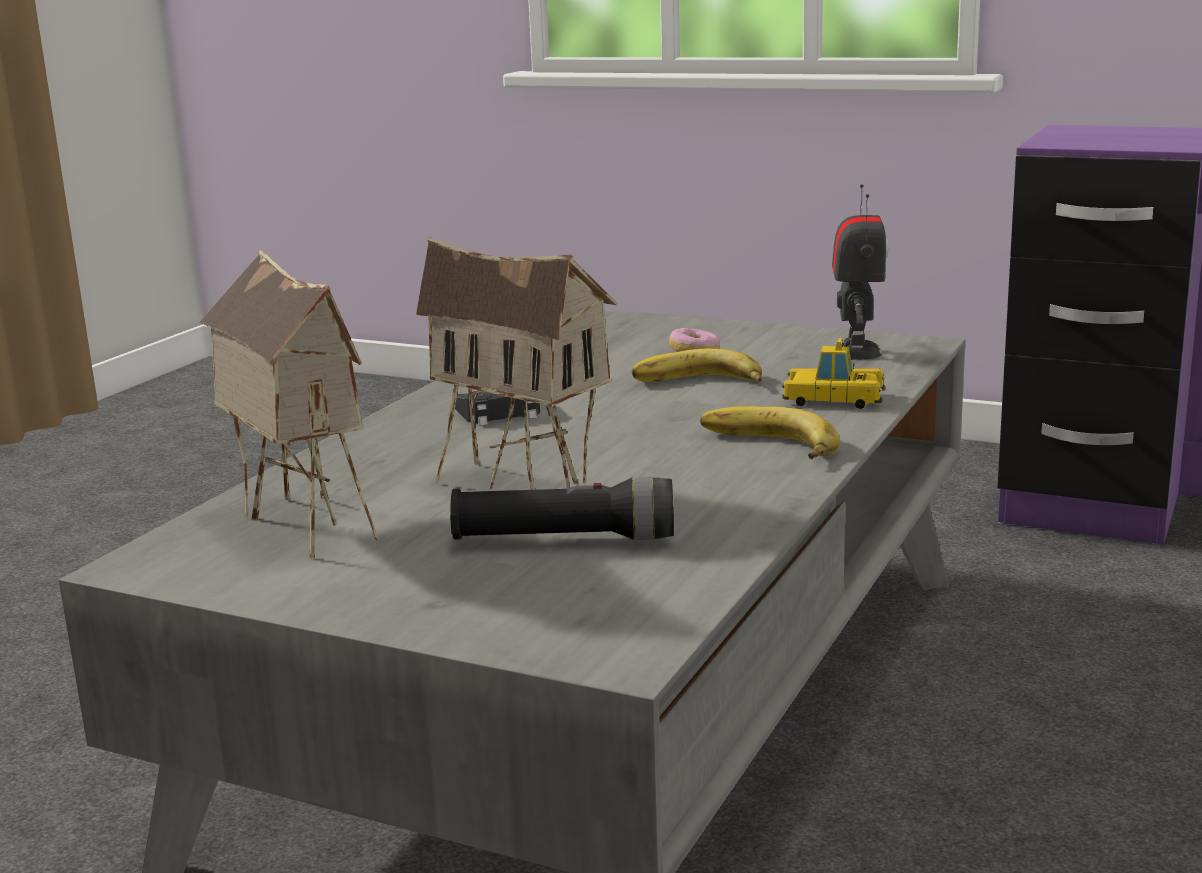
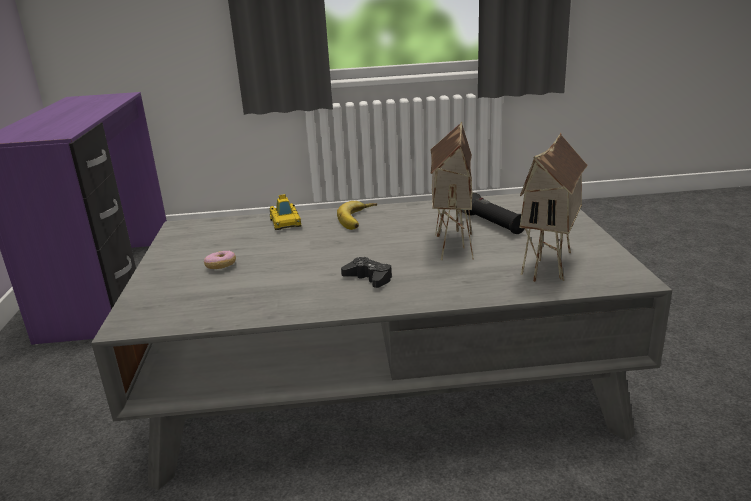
camera: 120 degrees left, 5 degrees up
banana [632,348,762,383] -> none
toy robot [832,184,888,360] -> none

